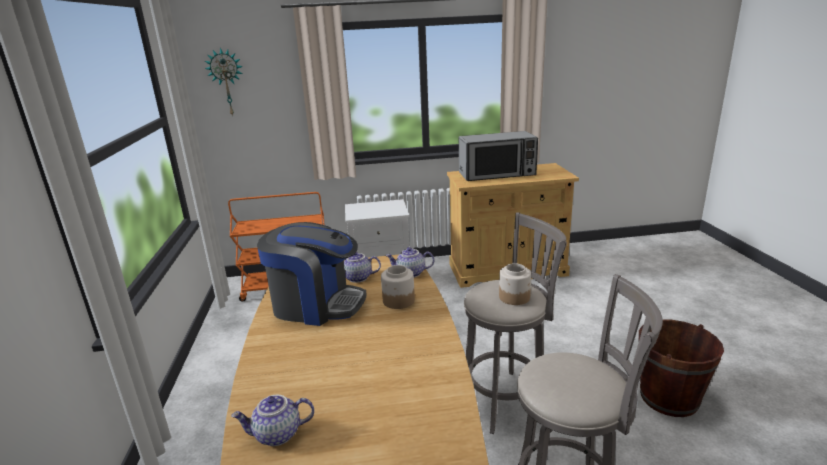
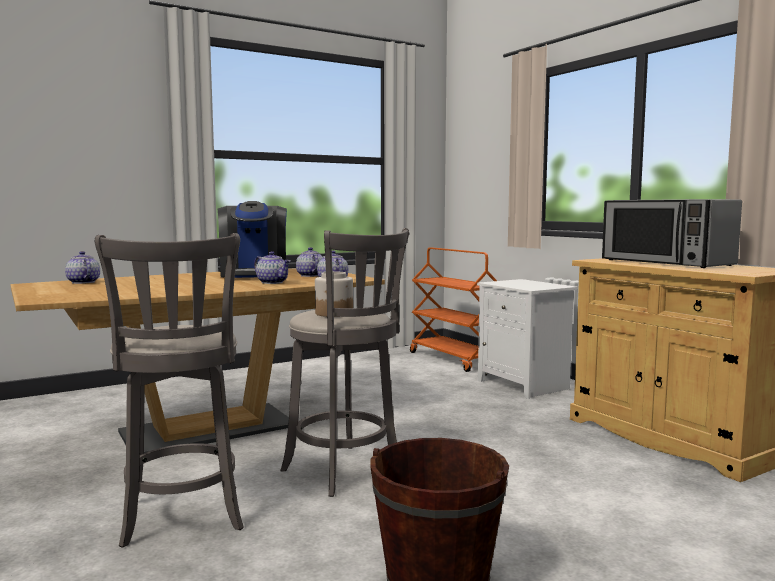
camera: 65 degrees right, 15 degrees down
wall clock [205,48,243,117] -> none
jar [381,265,415,309] -> teapot [254,251,291,284]

